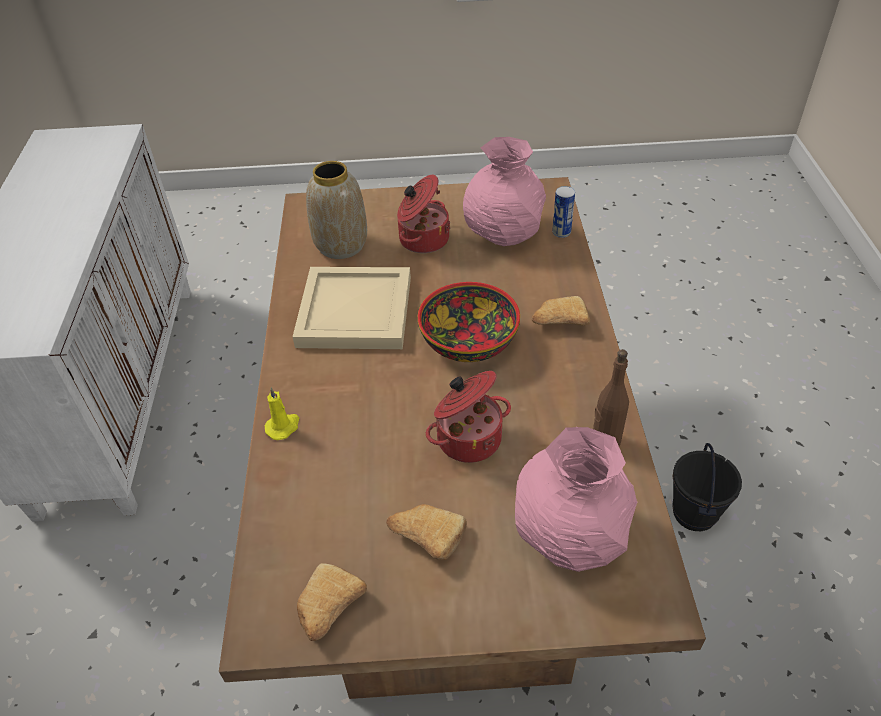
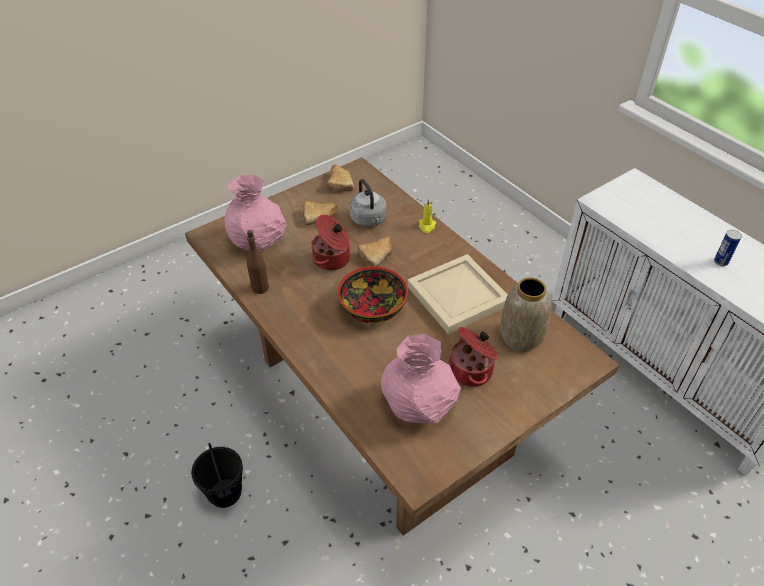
camera: 145 degrees right, 0 degrees up
bread [532,296,590,326] -> bread moved to [357,236,392,267]
can [552,186,575,238] -> can moved to [714,230,742,266]
none -> grey kettle [350,179,386,227]

